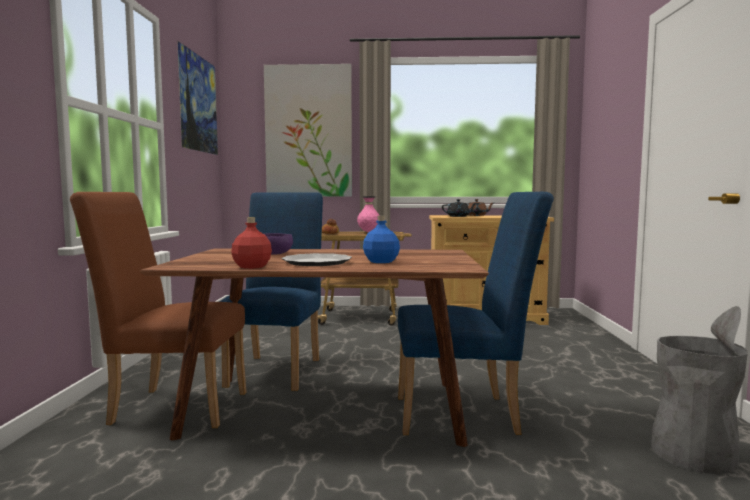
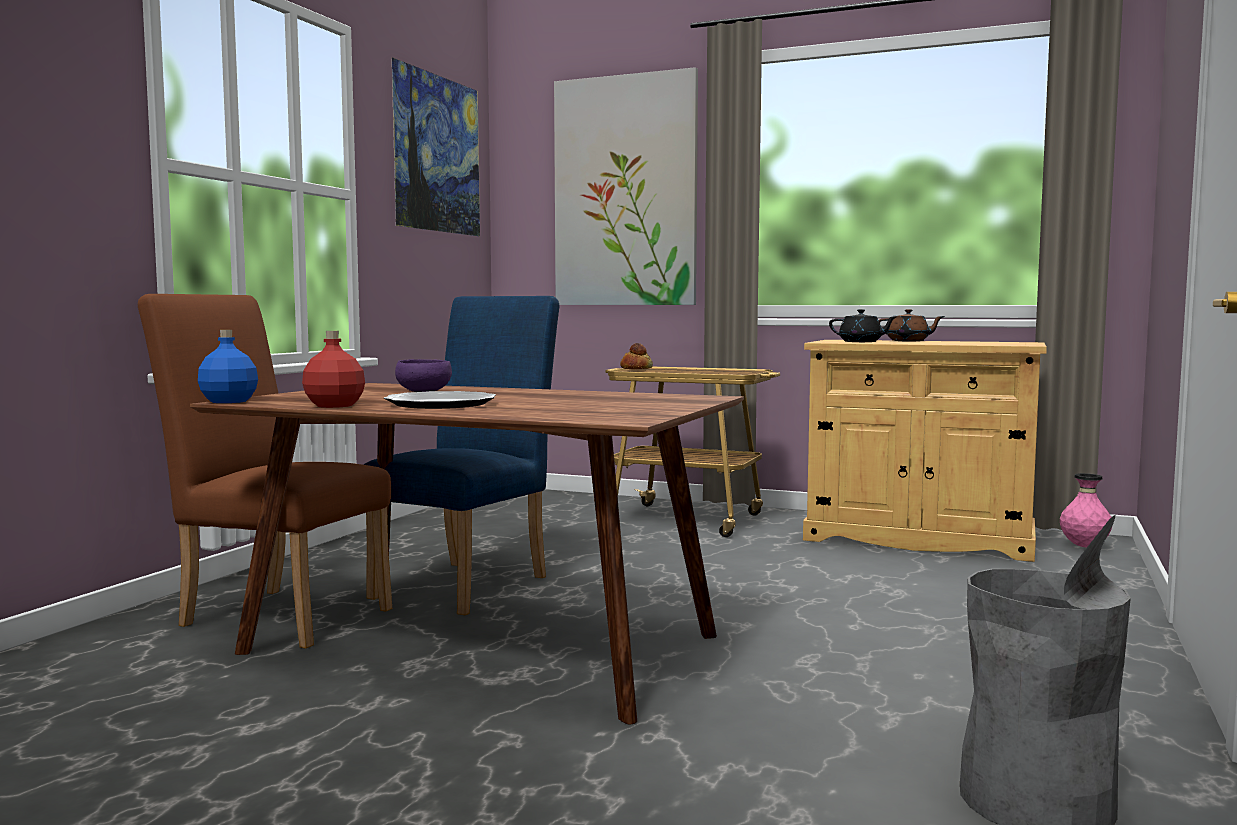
camera: 20 degrees right, 0 degrees up
pink vase [357,196,380,232] -> pink vase moved to [1060,473,1112,547]
blue bottle [363,216,400,263] -> blue bottle moved to [198,330,258,403]
blue chair [398,192,554,435] -> none

